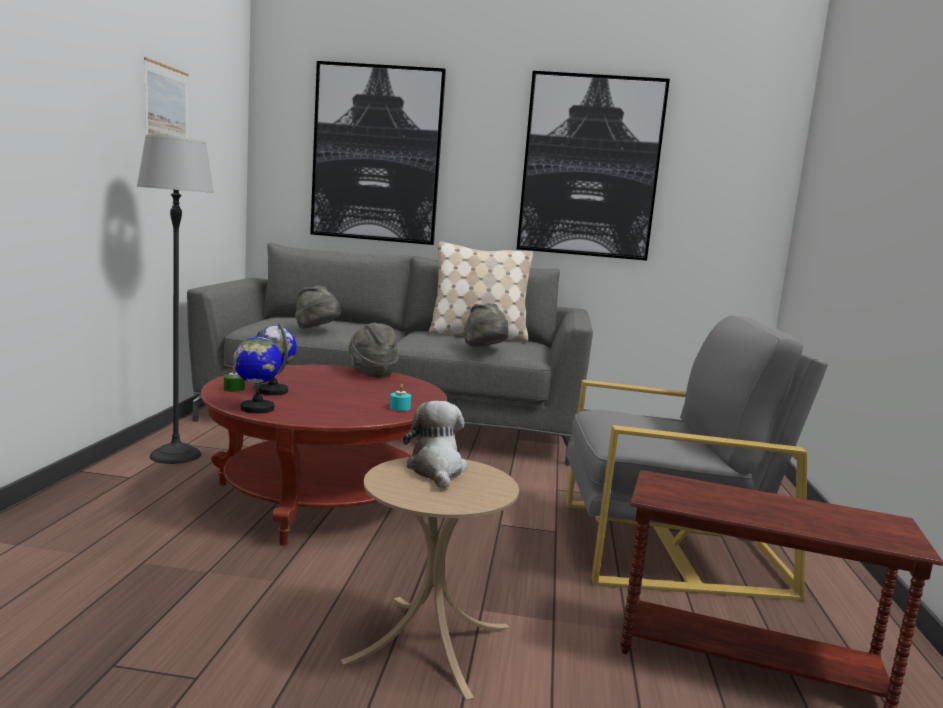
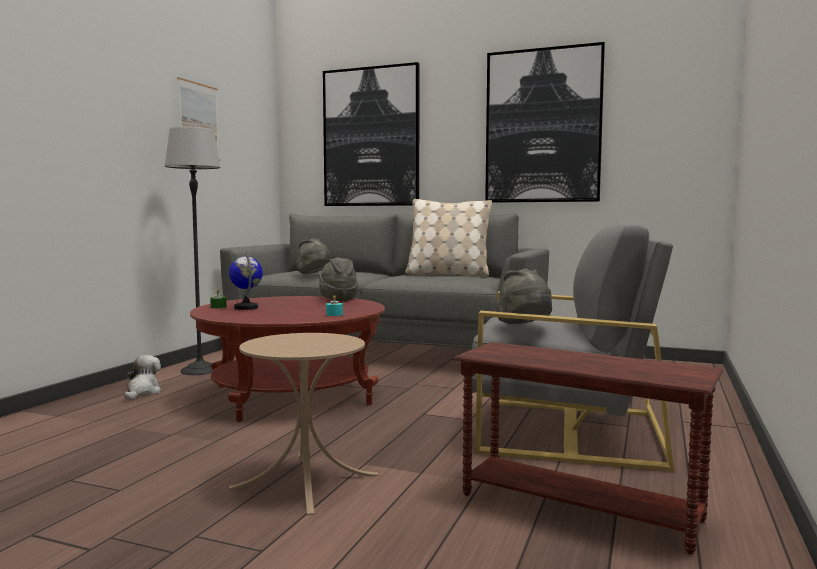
camera: 15 degrees right, 5 degrees down
globe [233,329,282,413] -> none
plush toy [403,401,468,489] -> plush toy moved to [124,355,161,400]
grey hat [464,303,509,346] -> grey hat moved to [496,269,552,324]

